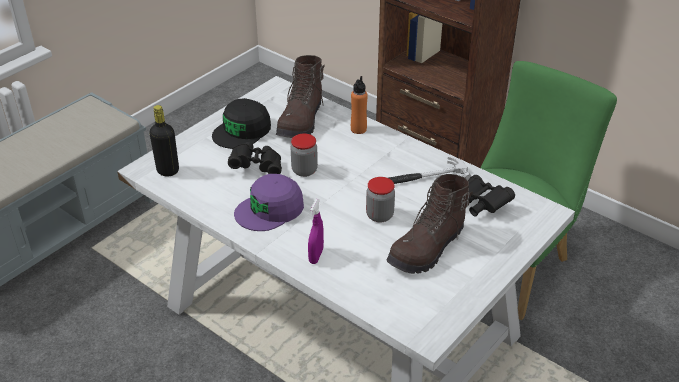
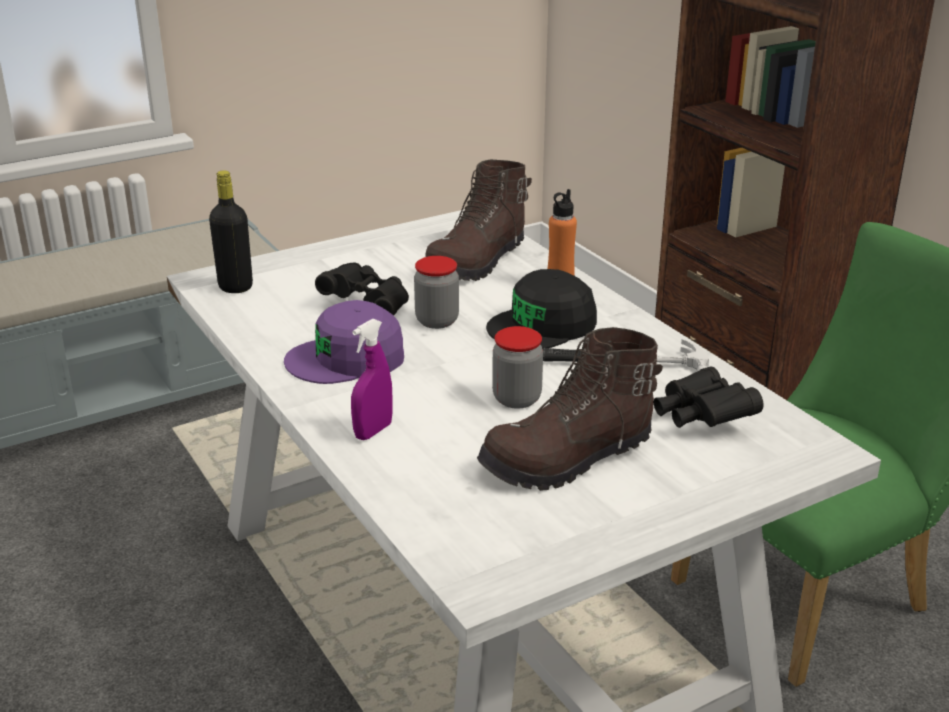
camera: 20 degrees right, 10 degrees down
black cap [212,98,271,149] -> black cap moved to [486,269,597,349]

